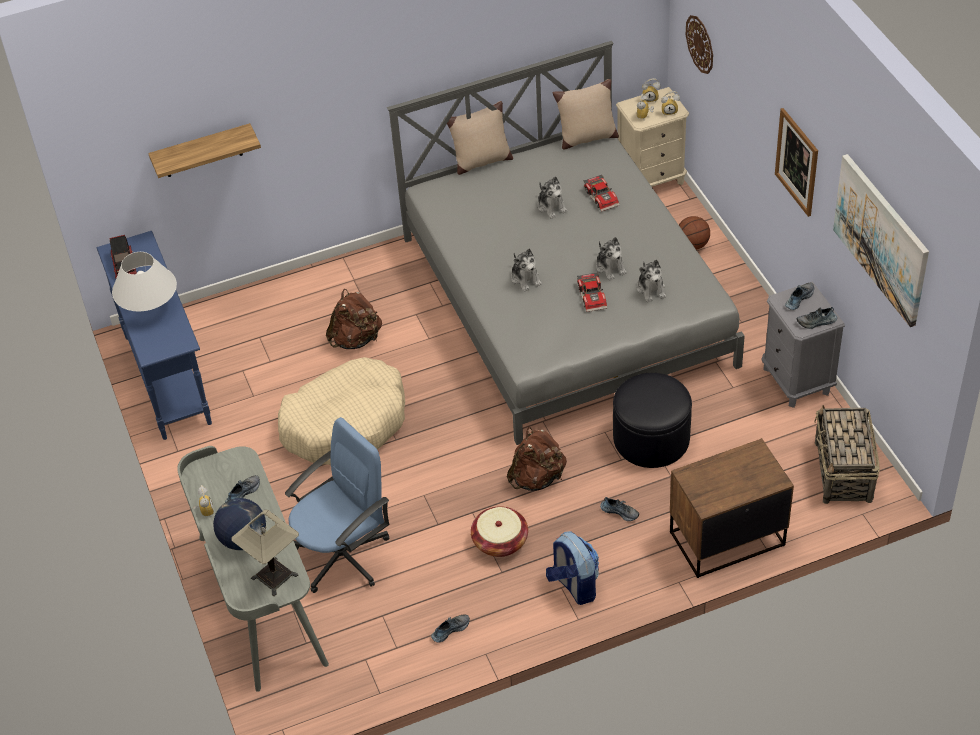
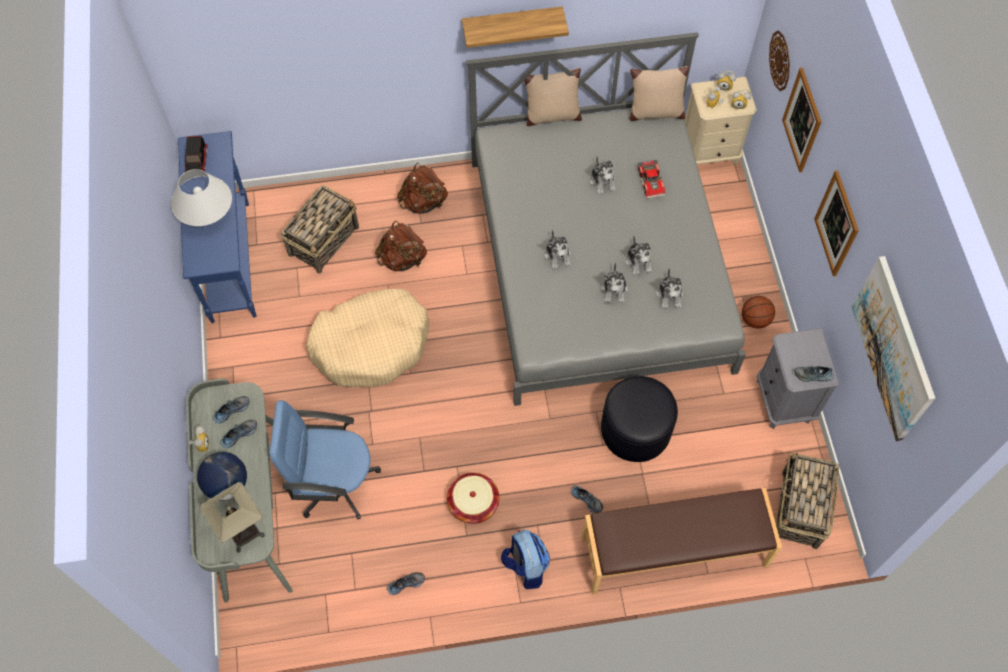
camera: 10 degrees right, 15 degrees up
shelf [148,123,261,178] -> shelf moved to [462,6,569,48]
blue office chair [285,417,389,593] -> blue office chair turned 150 degrees counterclockwise [269,400,381,520]
brown backpack [507,427,567,491] -> brown backpack moved to [397,163,448,214]
toy car [577,272,607,312] -> plush toy [601,263,628,303]
brown nightstand [670,438,794,578] -> brown bench [581,488,782,594]
basketball [679,216,710,250] -> basketball moved to [742,296,775,329]
shoe [785,283,814,310] -> shoe moved to [213,396,250,423]
none -> basket [281,185,359,274]
none -> picture [782,68,821,172]

